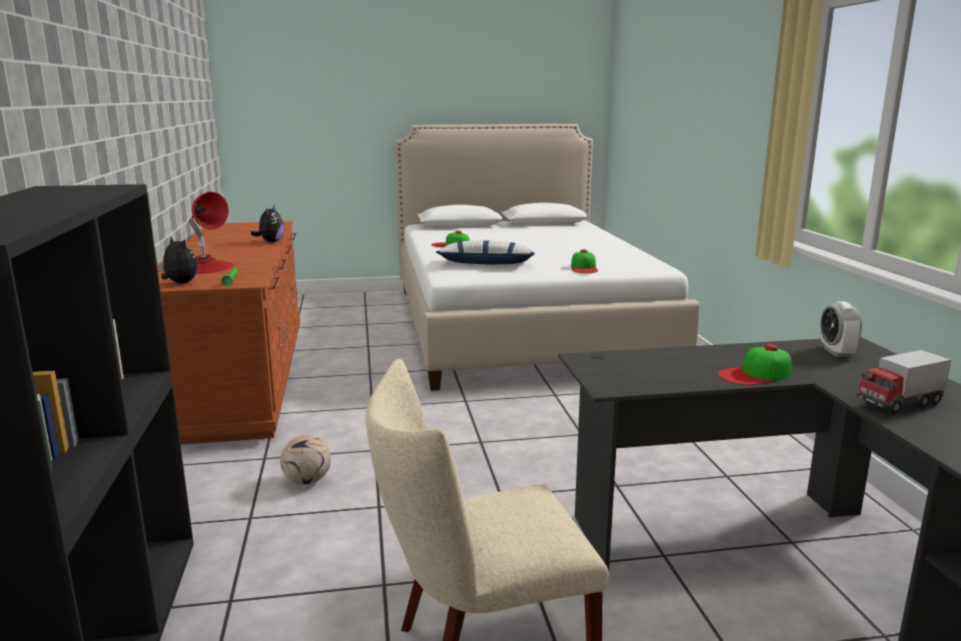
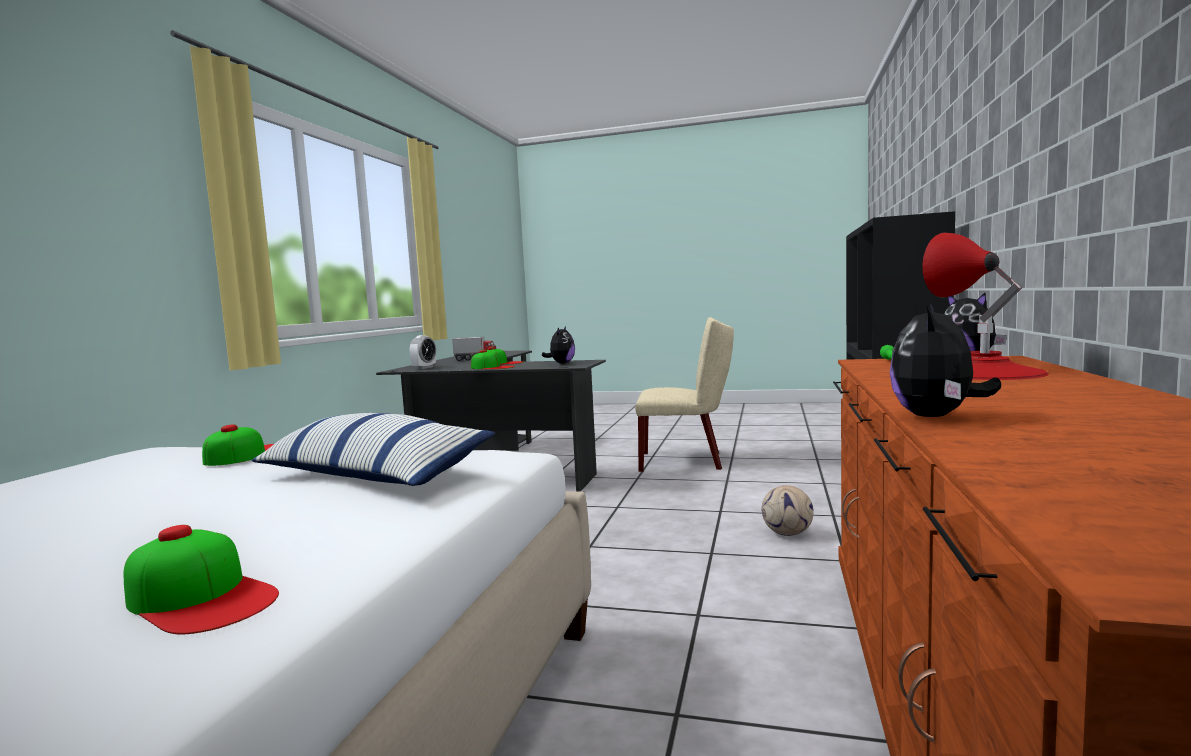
camera: 155 degrees left, 10 degrees down
none -> cap [471,350,515,369]
none -> plush toy [542,326,575,364]

